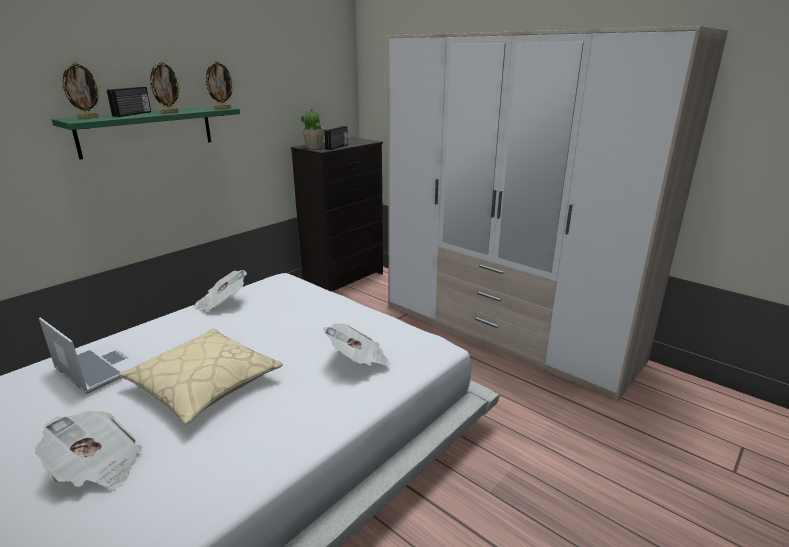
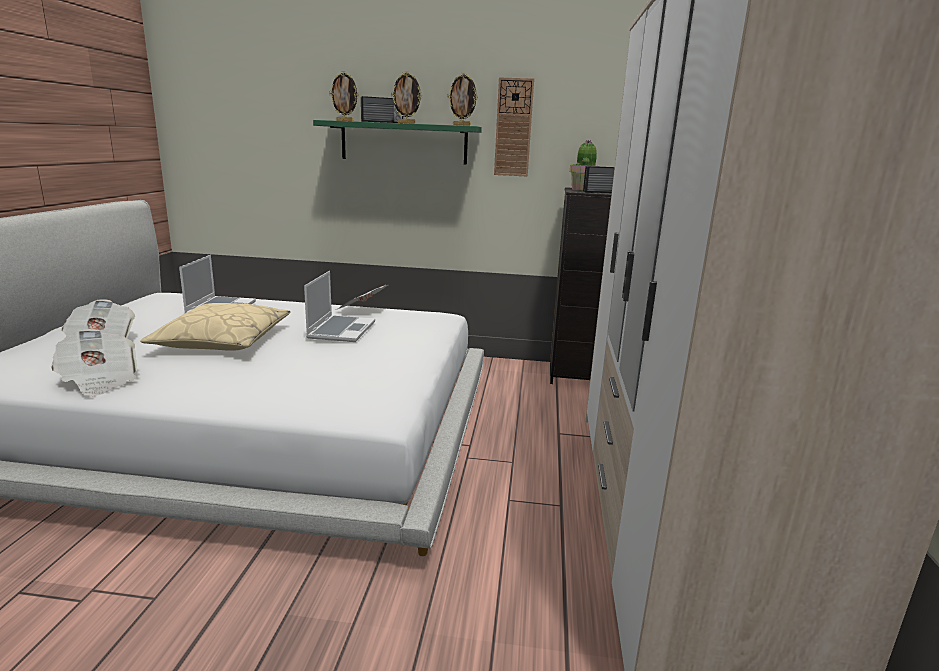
camera: 55 degrees right, 5 degrees down
newspaper [323,324,391,366] -> newspaper moved to [51,329,137,397]
none -> laptop [304,271,375,342]
none -> wall clock [494,77,534,176]

